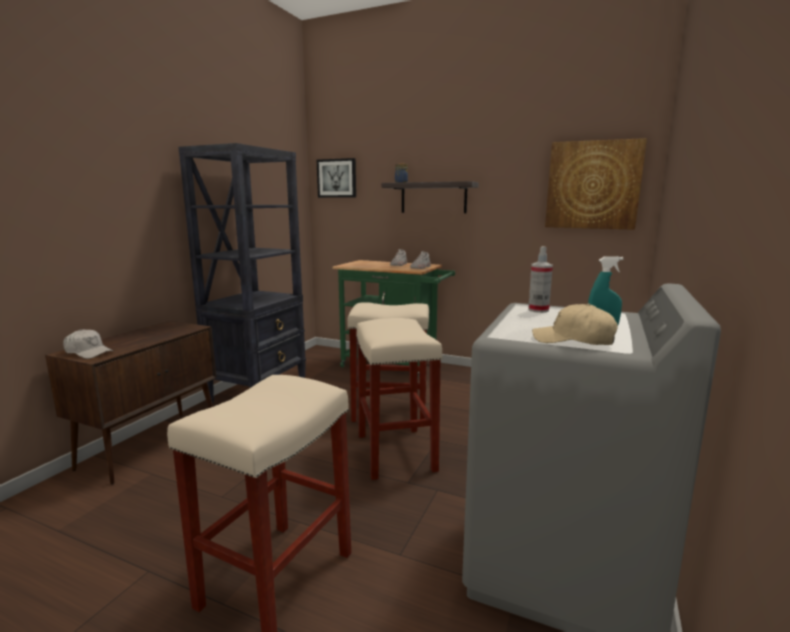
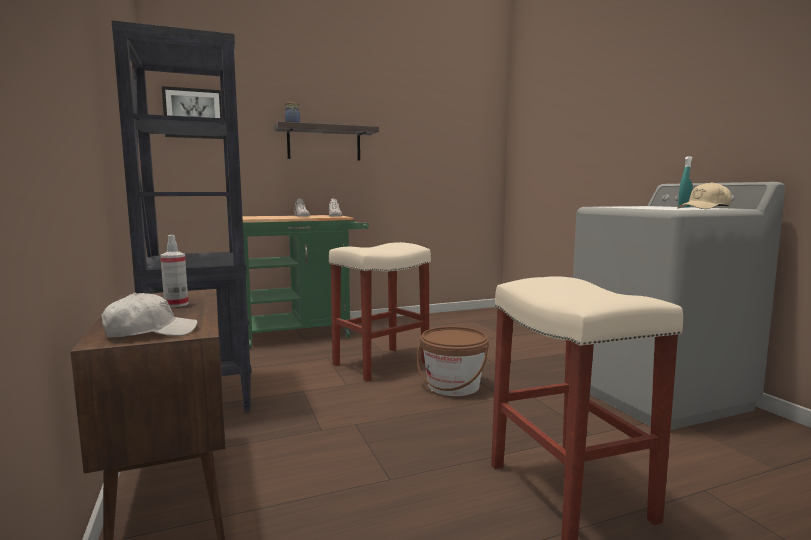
camera: 45 degrees left, 5 degrees down
beige stool [356,318,443,480] -> brown bucket [417,327,489,396]
spray bottle [528,246,553,313] -> spray bottle moved to [160,235,188,307]
picture [545,138,647,230] -> none

